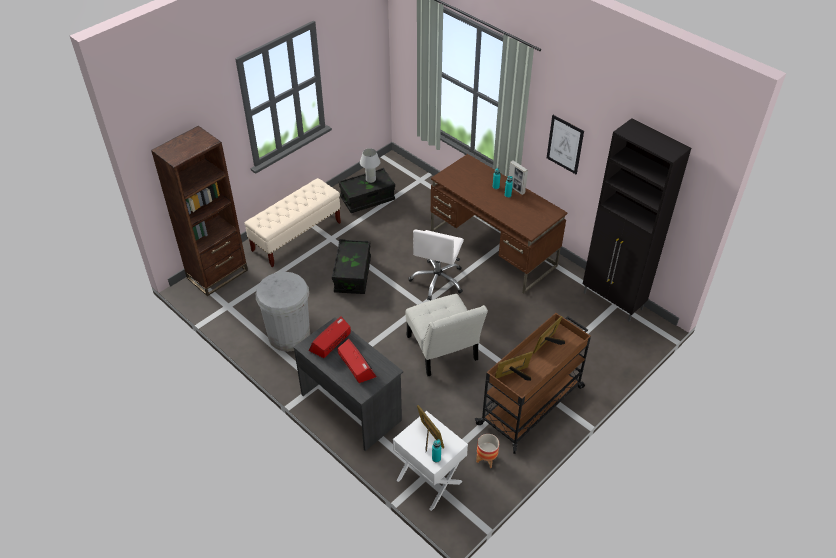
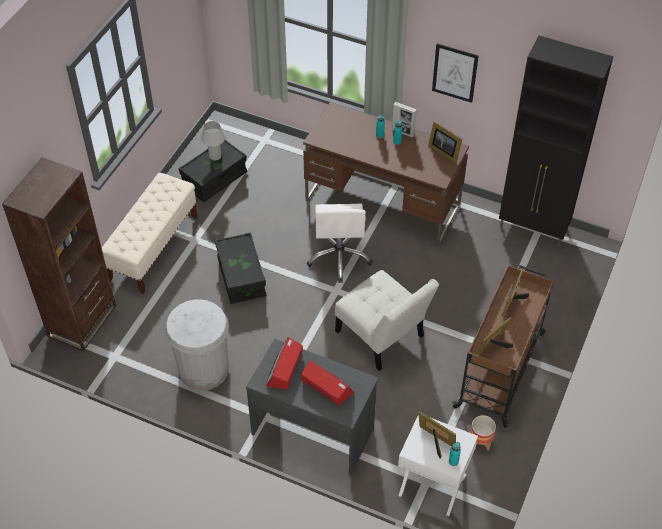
camera: 20 degrees left, 5 degrees up
none -> picture frame [428,121,462,163]

